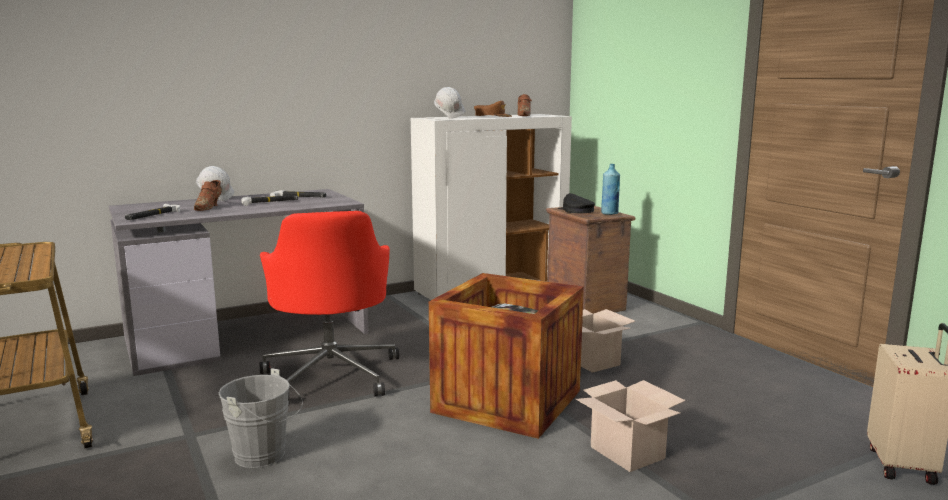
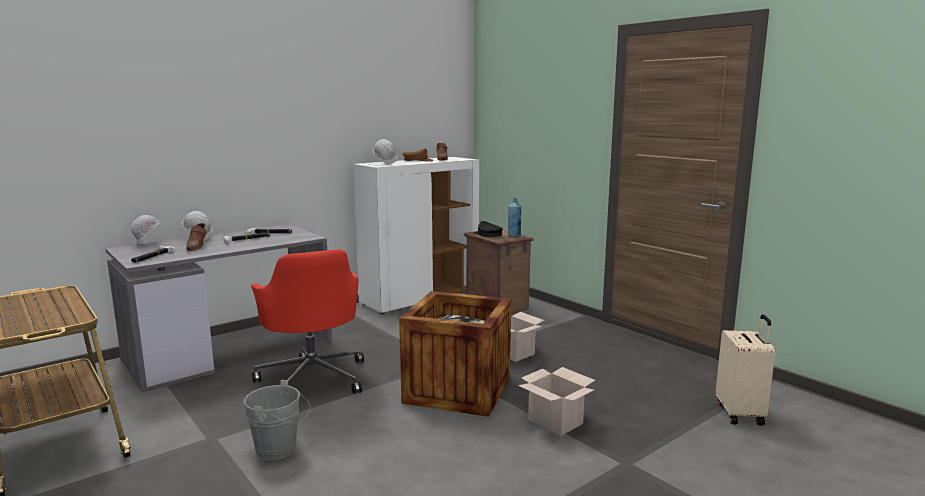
camera: 10 degrees left, 0 degrees up
none -> white hard hat [131,215,161,245]

